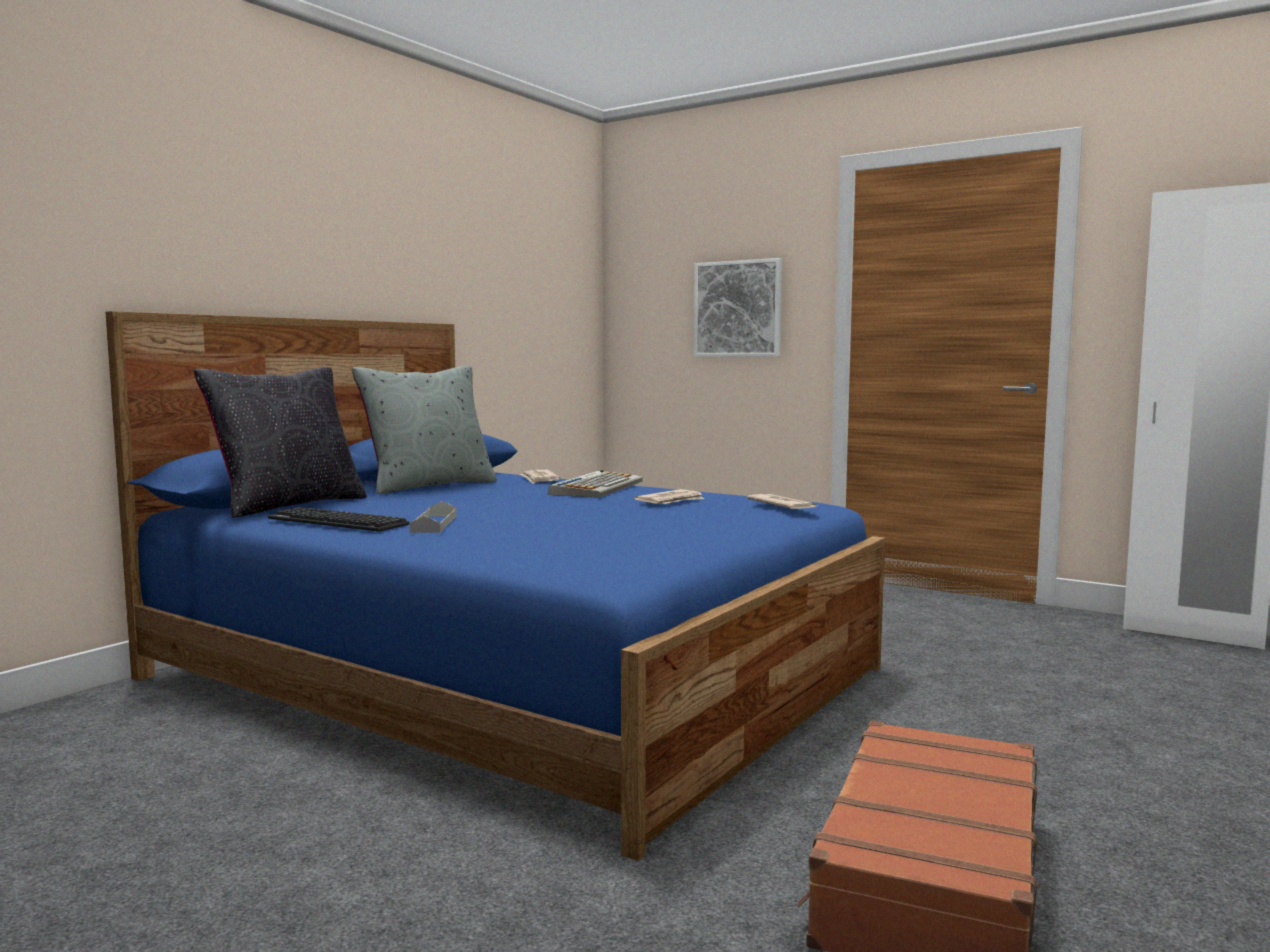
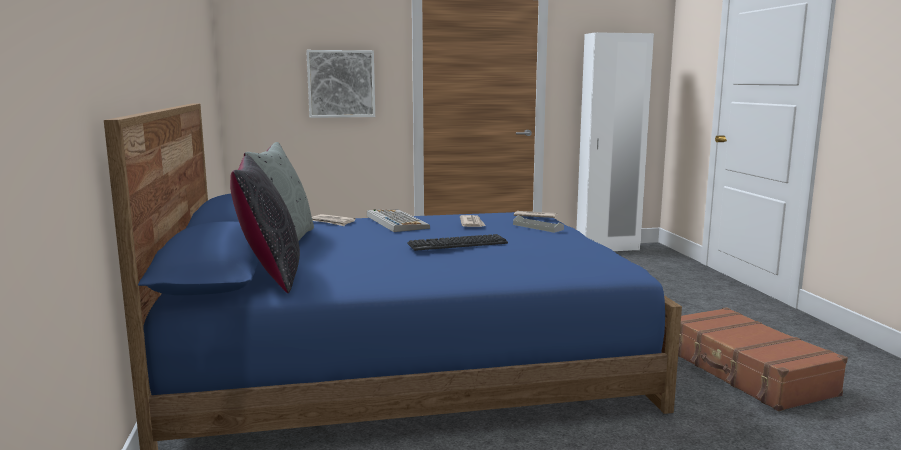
camera: 45 degrees left, 5 degrees up
keyboard [268,507,410,532] -> keyboard moved to [407,234,508,251]
grey tray [410,501,457,533] -> grey tray moved to [513,215,564,233]

